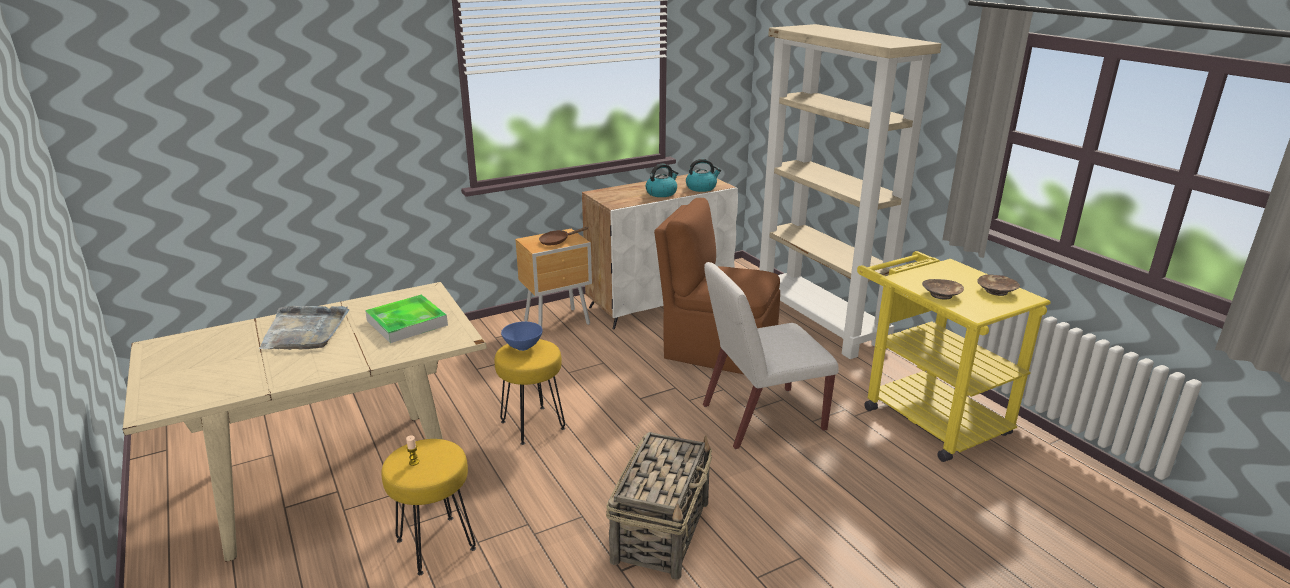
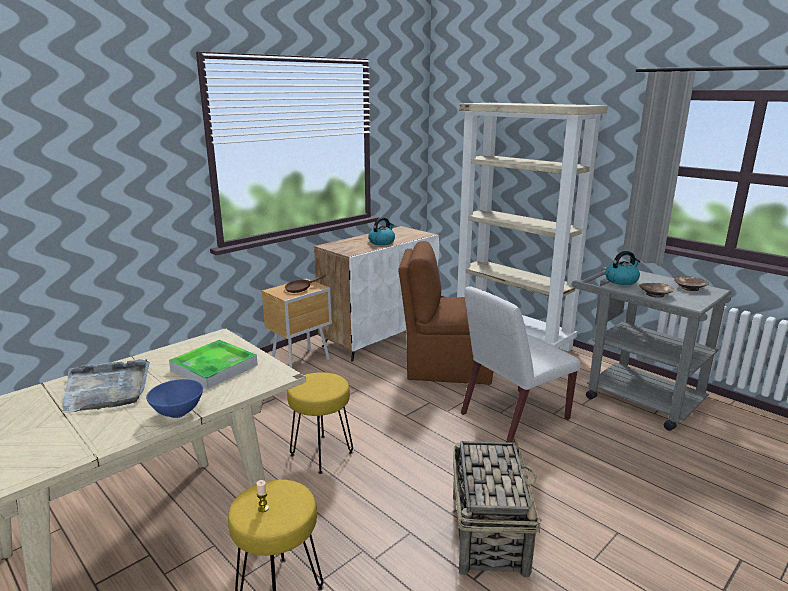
camera: 15 degrees left, 5 degrees down
blue bowl [501,322,543,351] -> blue bowl moved to [146,379,203,418]
kettle [686,159,721,192] -> kettle moved to [605,251,640,285]
yellow cart [857,251,1051,462] -> grey cart [572,268,731,431]

